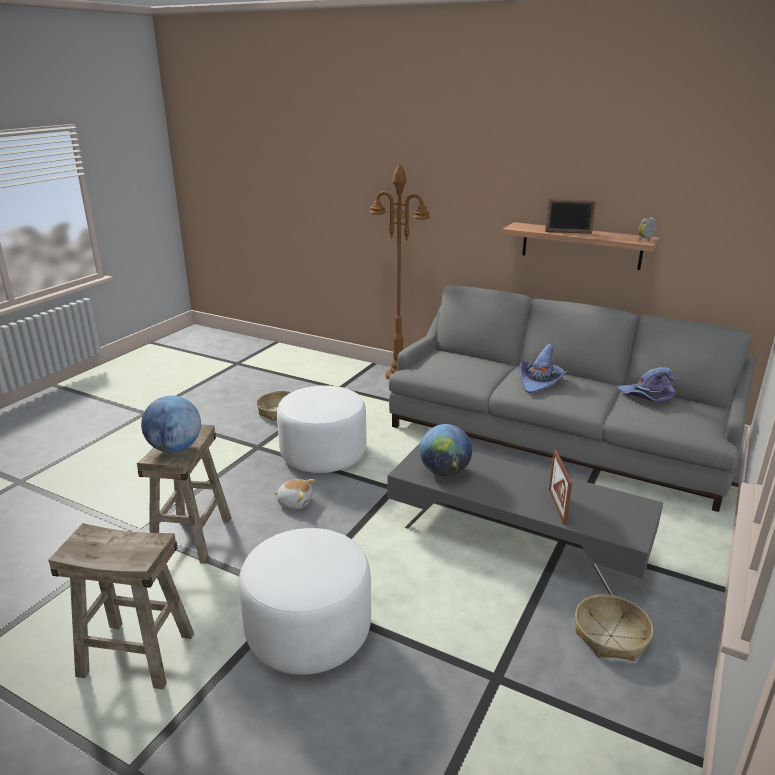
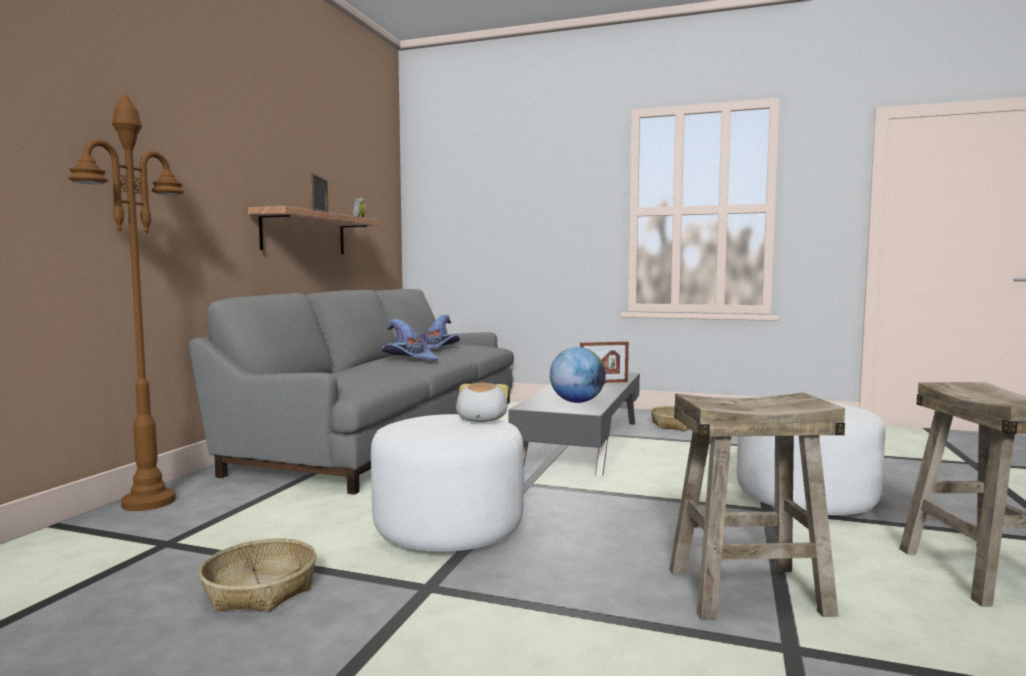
camera: 100 degrees left, 20 degrees down
globe [141,396,201,453] -> none
plush toy [274,479,315,509] -> plush toy moved to [456,383,509,422]

